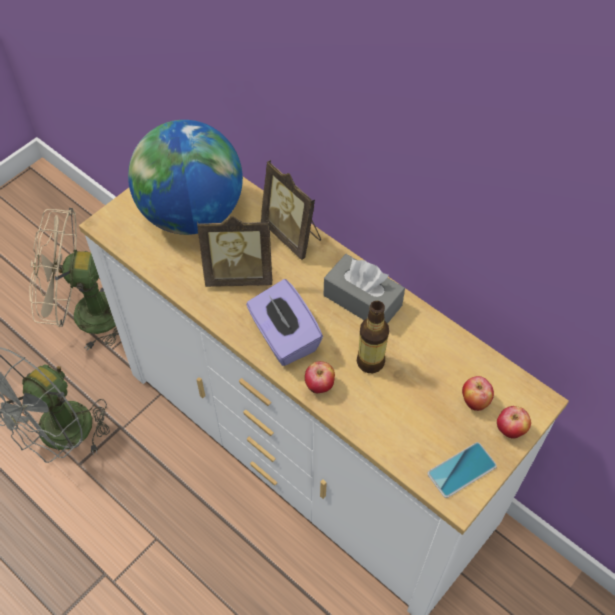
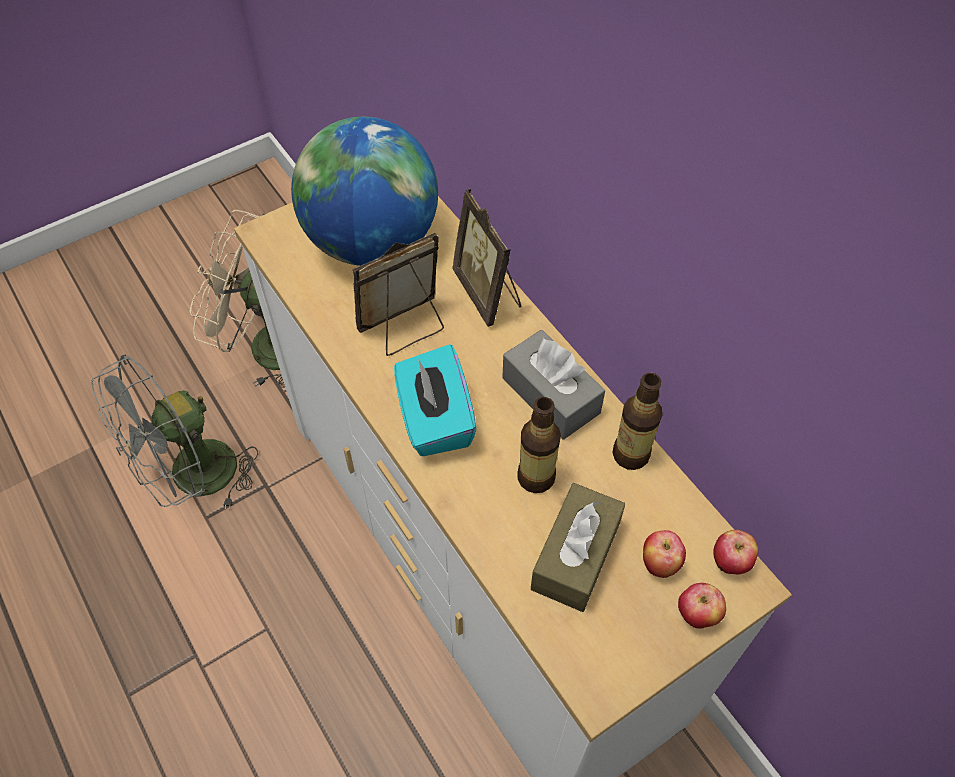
camera: 15 degrees right, 0 degrees up
picture frame [197,216,272,287] -> picture frame turned 135 degrees clockwise [353,233,444,356]
purple tissue box [246,279,323,366] -> turquoise tissue box [394,344,477,456]
apple [305,361,335,394] -> apple moved to [713,530,758,575]
phone [427,442,497,498] -> none
none -> brown tissue box [531,483,625,612]
none -> bottle [613,373,663,470]

